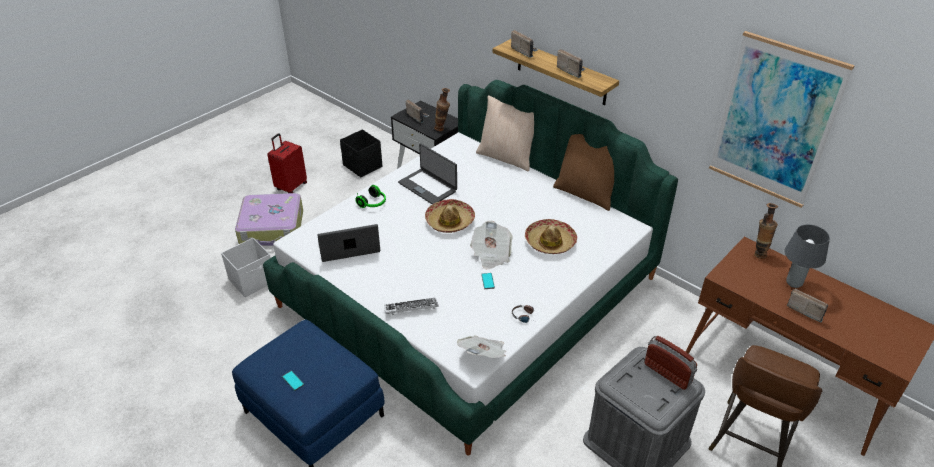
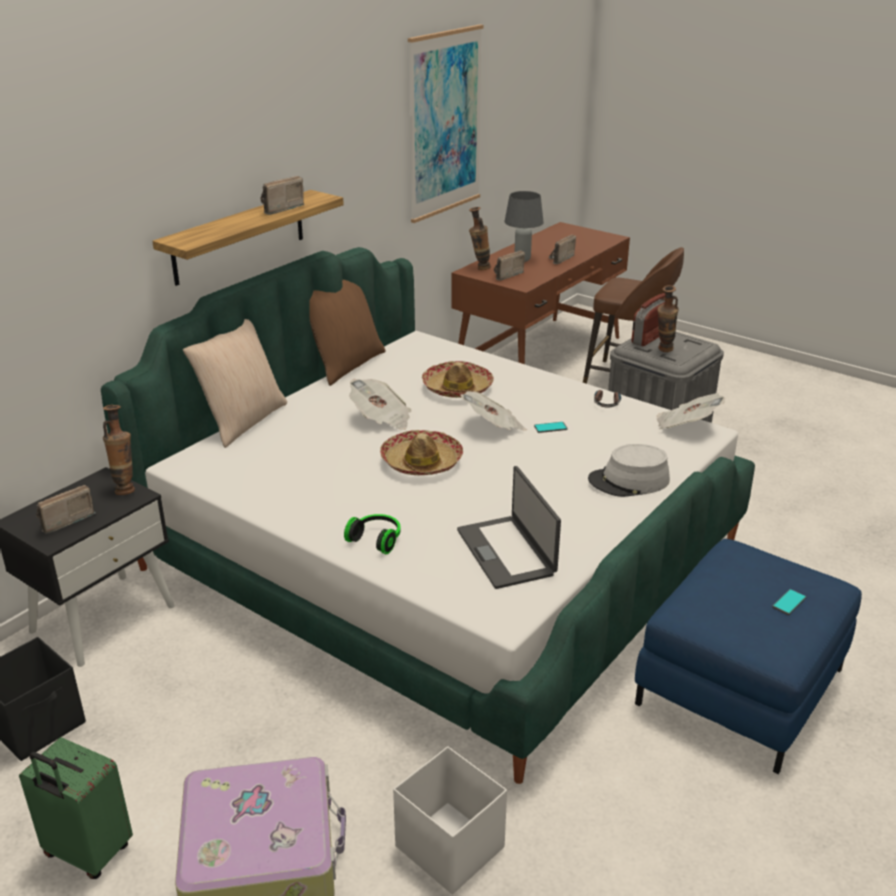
camera: 95 degrees left, 10 degrees down
red suitcase [267,133,307,193] -> green suitcase [19,737,133,879]
keyboard [384,298,439,315] -> grey hat [588,444,670,497]
laptop [398,143,457,204] -> none
radio [511,30,538,58] -> radio moved to [494,250,525,280]
none -> newspaper [349,379,411,430]
none -> vase [657,285,679,352]

